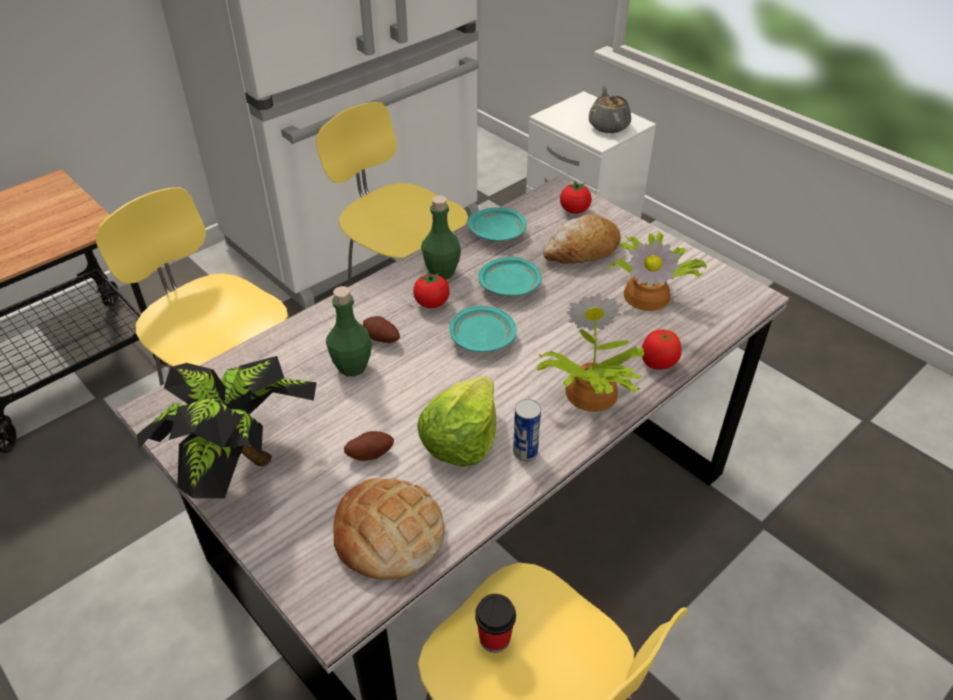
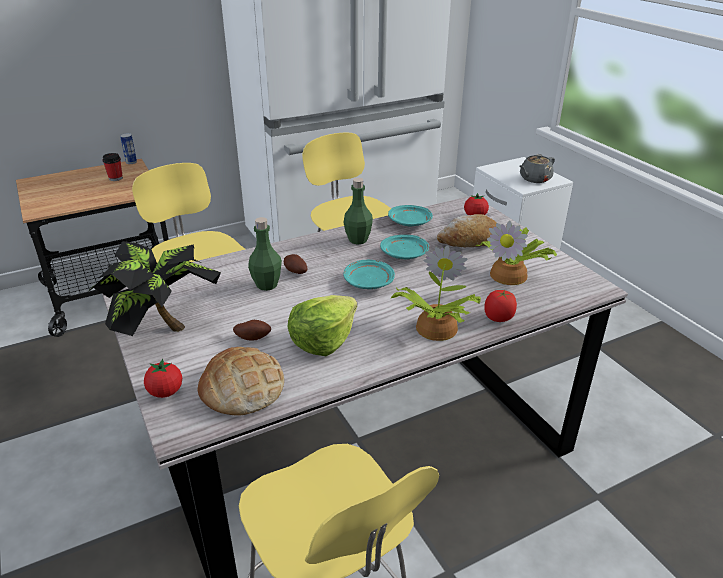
camera: 15 degrees right, 10 degrees down
tomato [413,271,450,308] -> tomato moved to [144,359,182,398]
cup [475,594,516,653] -> cup moved to [102,153,123,181]
can [513,399,541,461] -> can moved to [120,133,137,164]
grey teapot [589,85,631,133] -> grey teapot turned 135 degrees counterclockwise [519,154,555,183]

